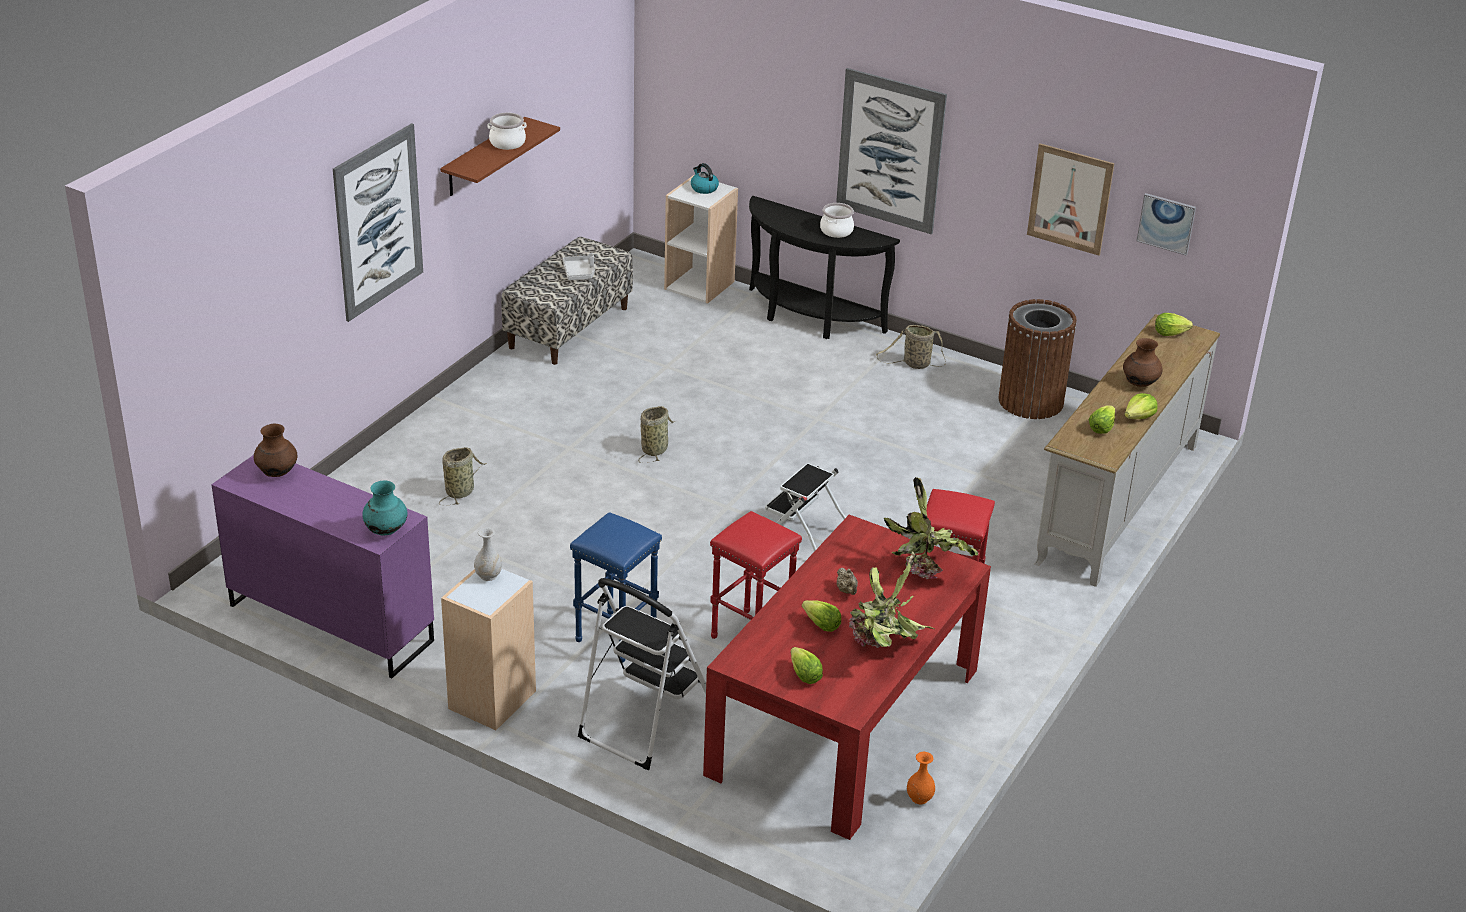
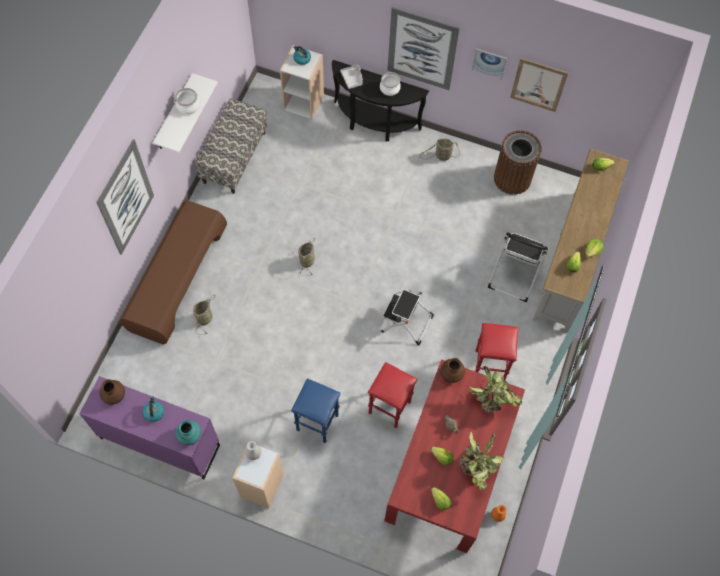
camera: 10 degrees left, 30 degrees up
brown shelf [440,117,560,196] -> white shelf [153,73,218,153]
grey tray [563,253,595,280] -> grey tray moved to [340,65,363,89]
step ladder [578,578,706,770] -> step ladder moved to [488,232,549,302]
brown vase [1123,338,1163,387] -> brown vase moved to [441,358,465,383]
picture [1137,193,1196,255] -> picture moved to [472,48,507,80]
none -> brown bench [120,200,227,344]
none -> kettle [143,396,164,422]

